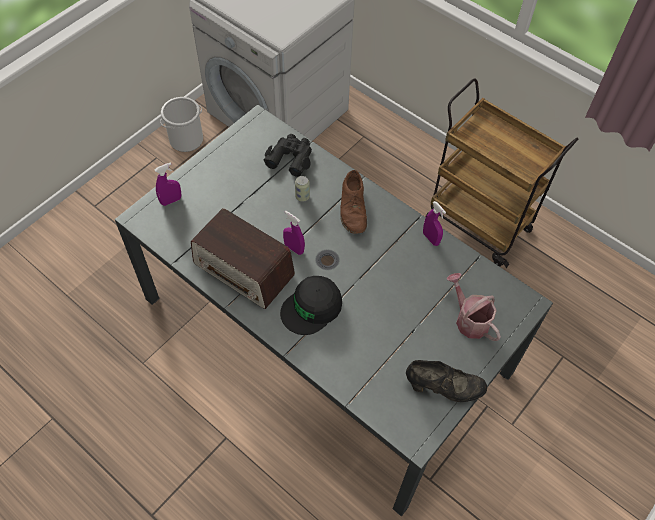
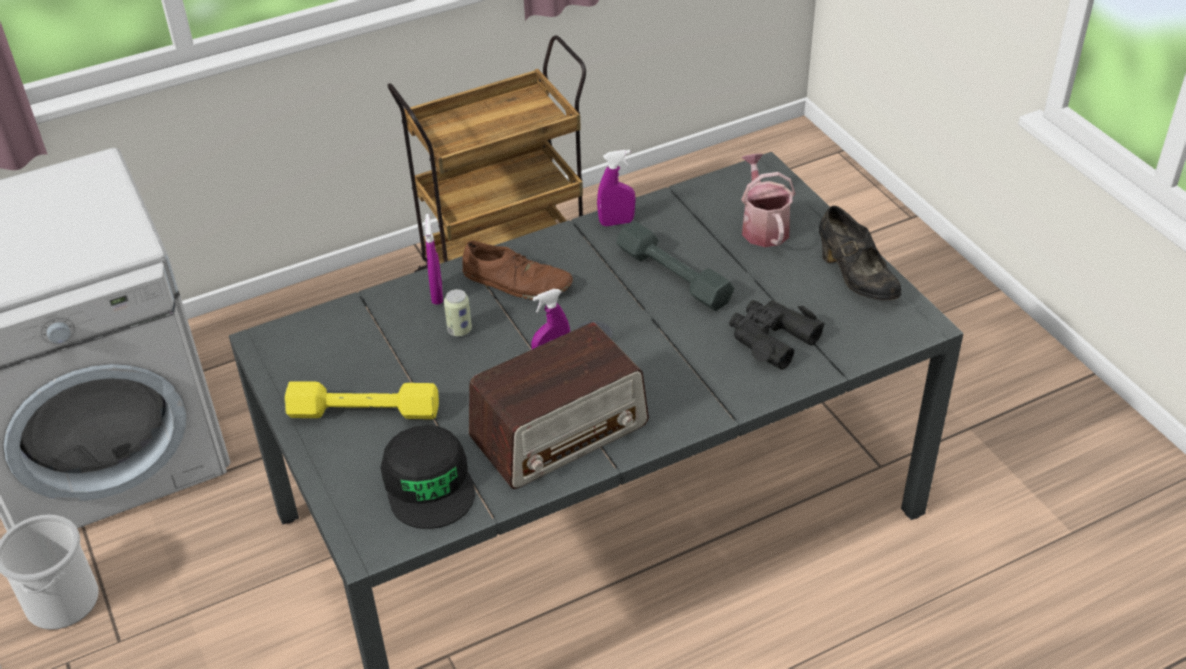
camera: 65 degrees left, 15 degrees down
purple spray bottle [155,162,181,206] -> purple spray bottle moved to [425,214,443,305]
black binoculars [264,134,312,177] -> black binoculars moved to [729,300,825,370]
black cap [280,276,342,335] -> black cap moved to [380,425,475,529]
black shoe [406,360,487,402] -> black shoe turned 120 degrees clockwise [819,206,901,300]
watering can [447,273,501,341] -> watering can turned 90 degrees clockwise [741,153,795,247]
none -> yellow dumbbell [285,381,439,419]
none -> grey dumbbell [616,221,735,311]

